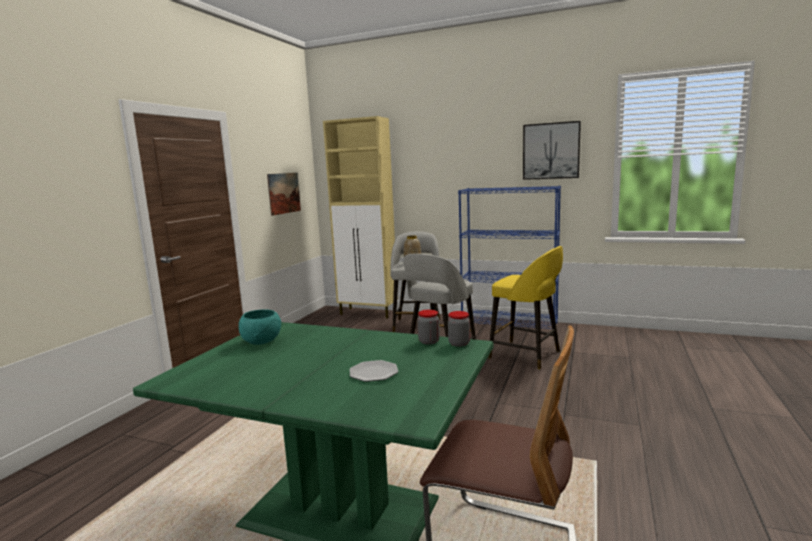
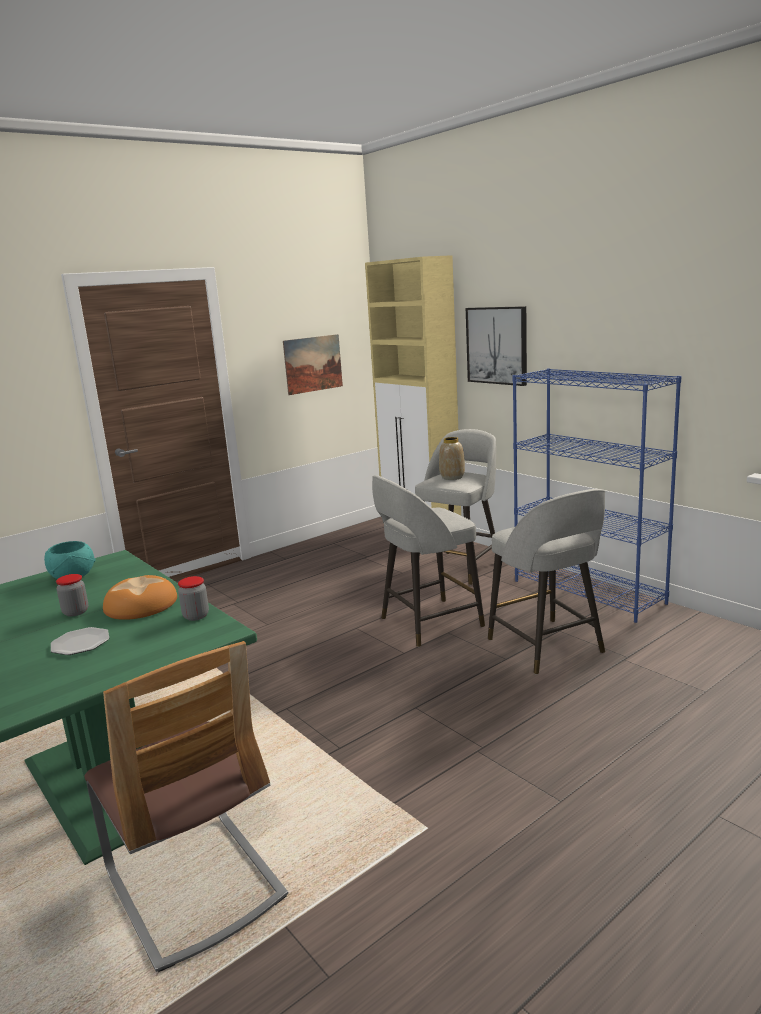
camera: 30 degrees right, 5 degrees up
jar [448,311,470,347] -> jar moved to [56,574,88,617]
yellow stool [488,246,563,369] -> grey stool [488,489,605,674]
picture [523,121,581,180] -> picture moved to [466,306,527,386]
none -> bread [103,575,177,620]

